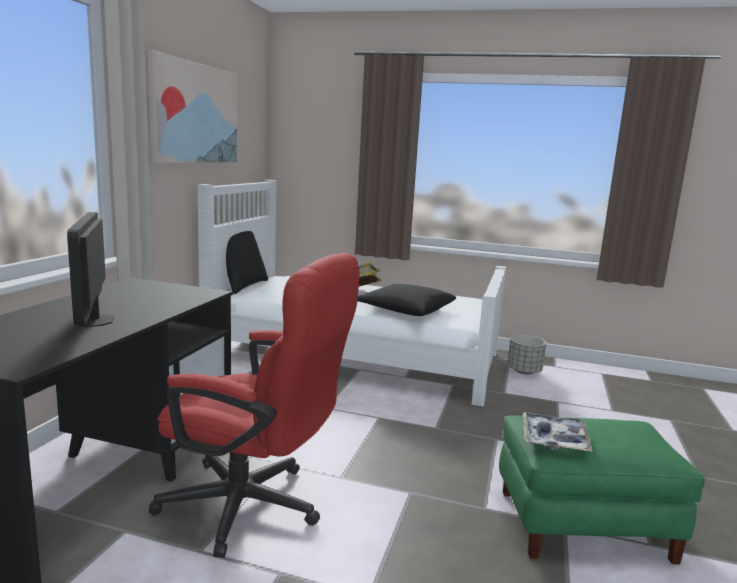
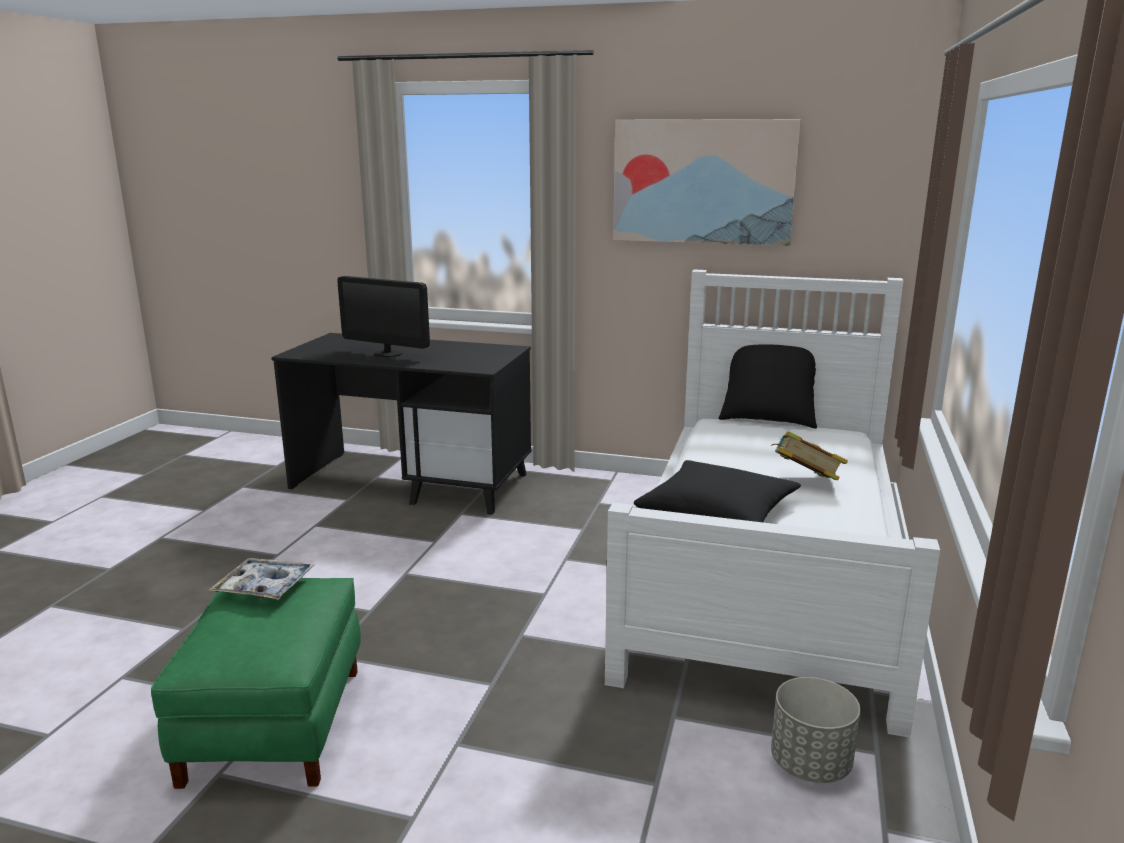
camera: 90 degrees right, 5 degrees up
monitor [67,212,114,327] -> monitor turned 135 degrees counterclockwise [337,276,430,357]
red office chair [149,253,360,558] -> none

